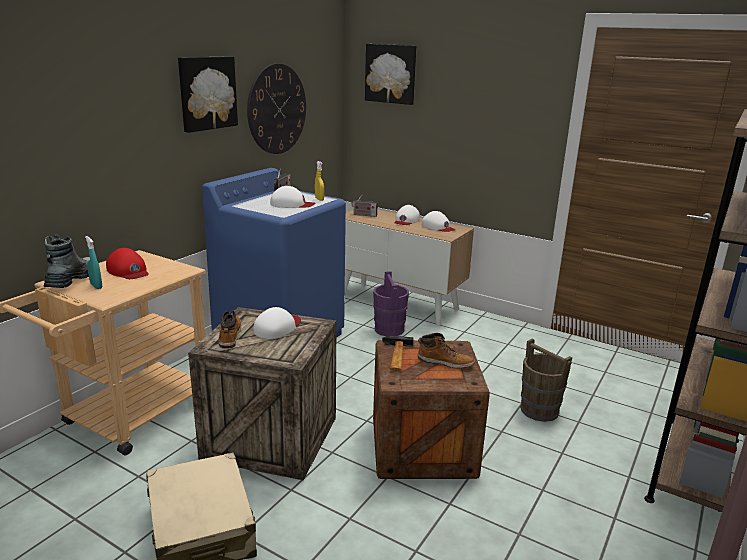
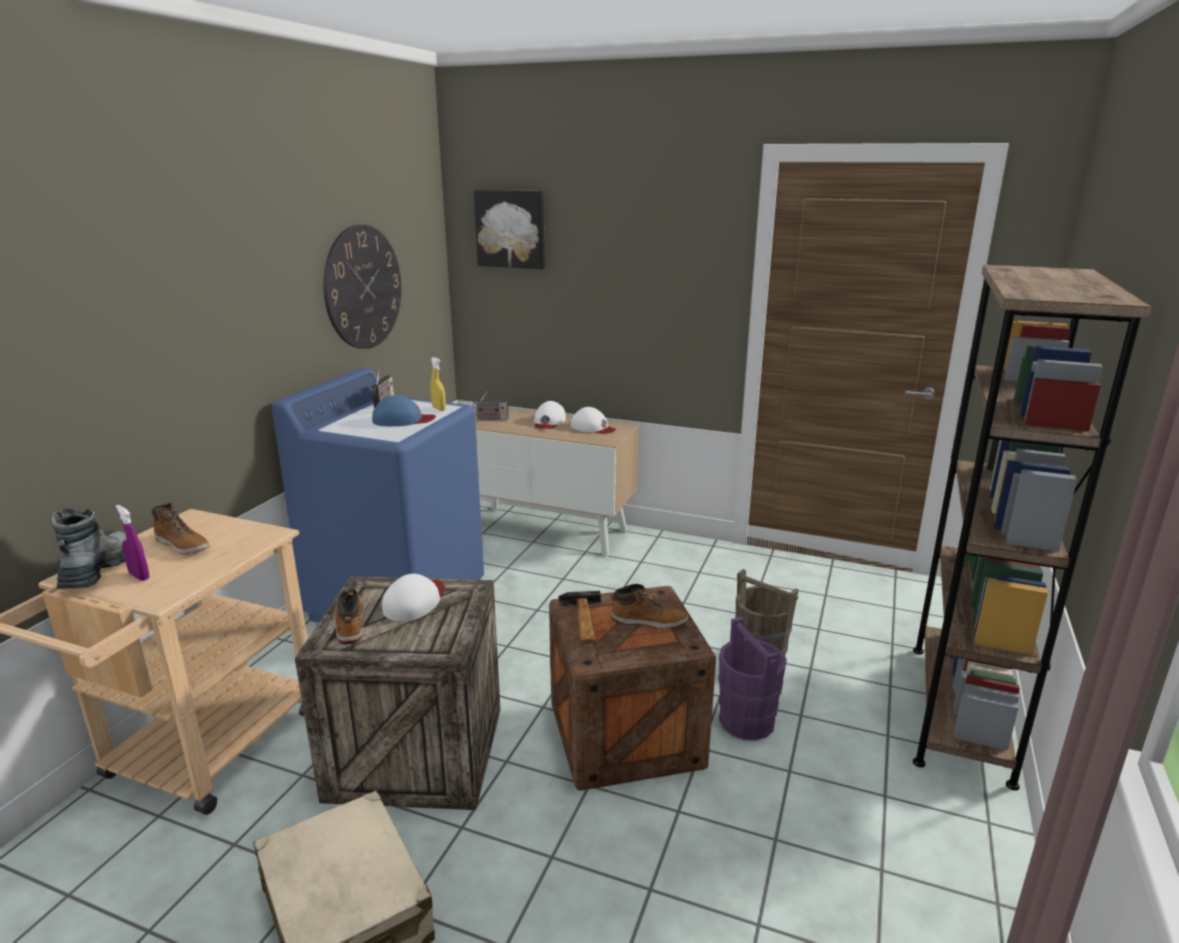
camera: 10 degrees left, 0 degrees up
turquoise spray bottle [85,236,102,289] -> purple spray bottle [116,505,150,581]
red cap [106,248,149,279] -> boot [151,503,210,554]
picture [178,56,238,133] -> none
white cap [270,186,316,208] -> blue cap [372,395,436,426]
purple bucket [373,271,409,336] -> purple bucket moved to [718,617,787,740]

